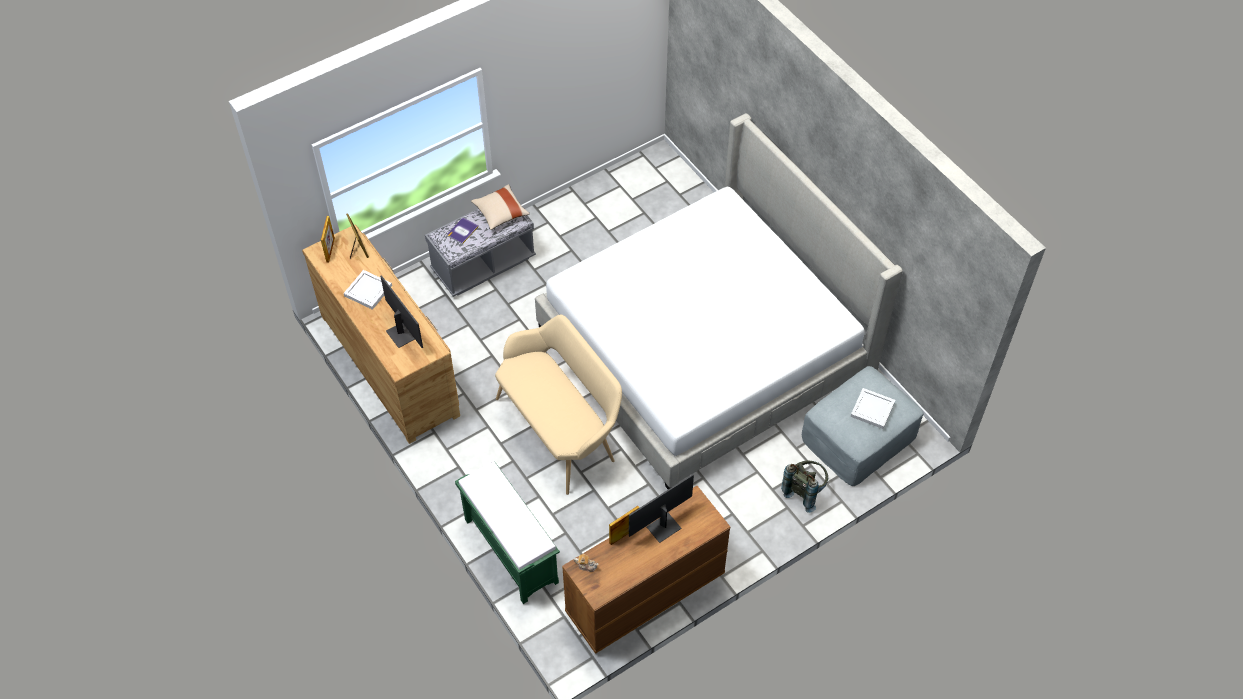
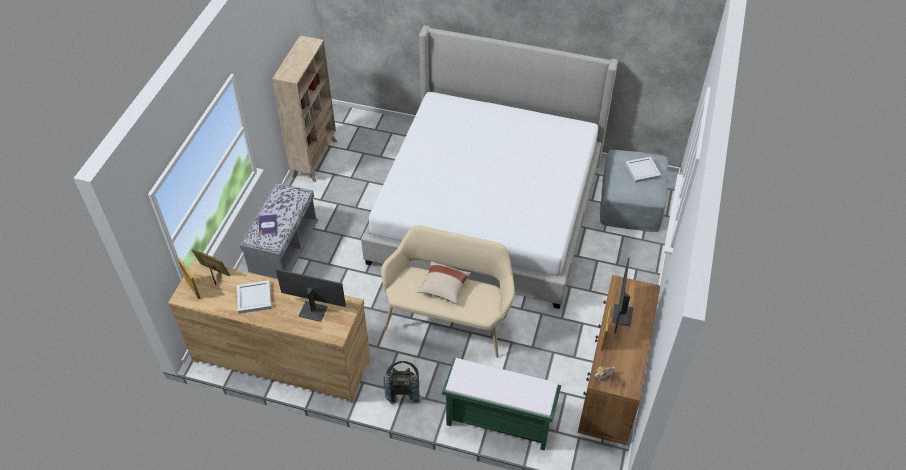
camera: 40 degrees left, 5 degrees down
beige pillow [471,184,530,230] -> beige pillow moved to [417,261,471,304]
grey backpack [781,460,828,513] -> grey backpack moved to [384,361,422,404]
none -> beige bookcase [272,35,337,182]

